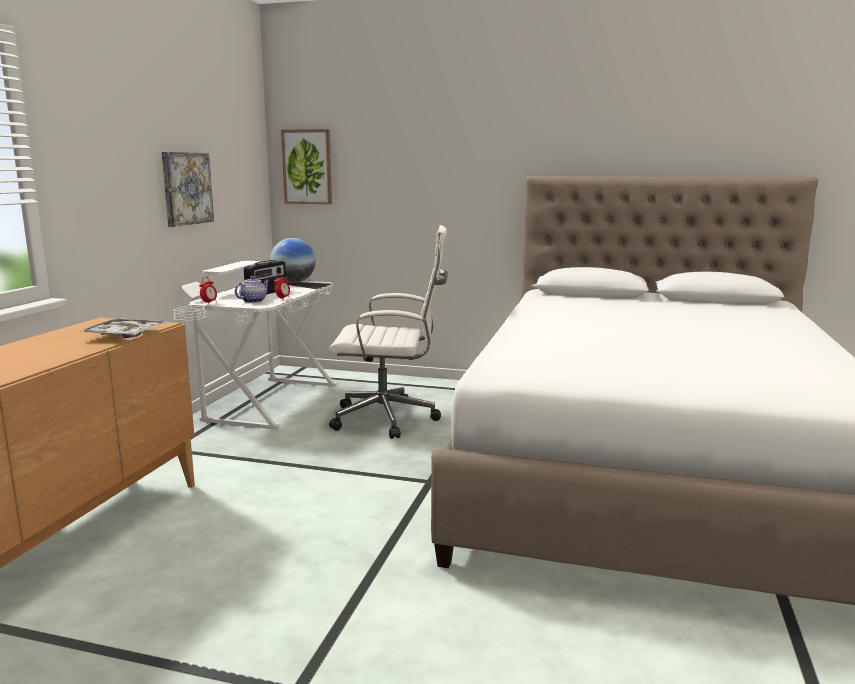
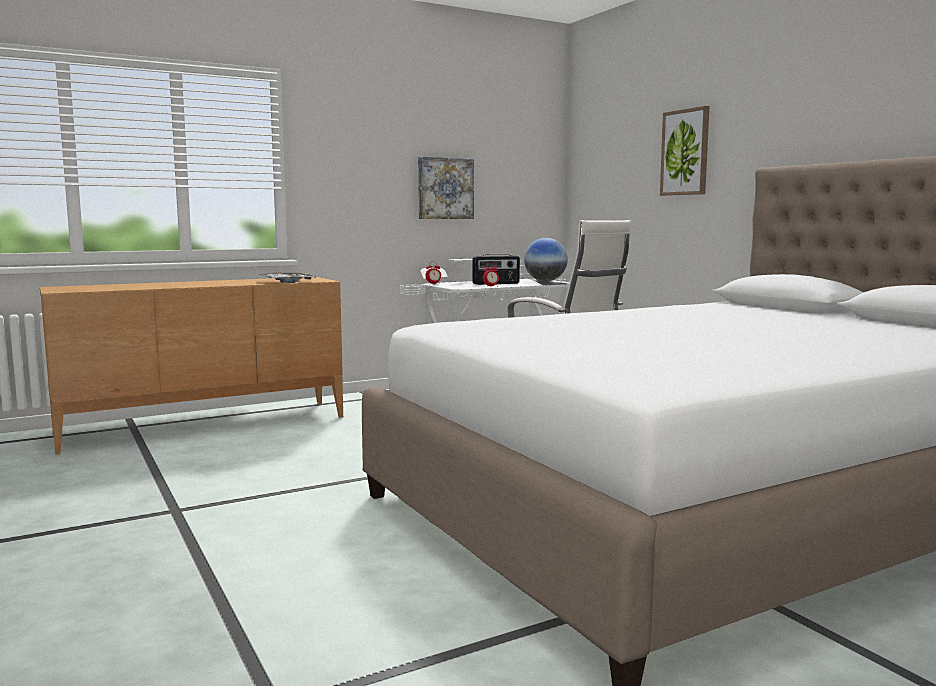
camera: 45 degrees right, 5 degrees down
teapot [235,276,269,303] -> none
picture [281,129,332,204] -> picture moved to [660,106,709,196]

